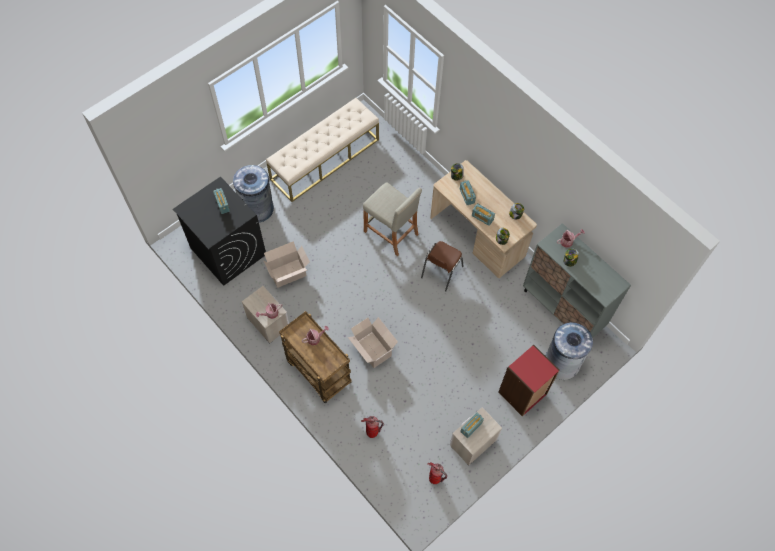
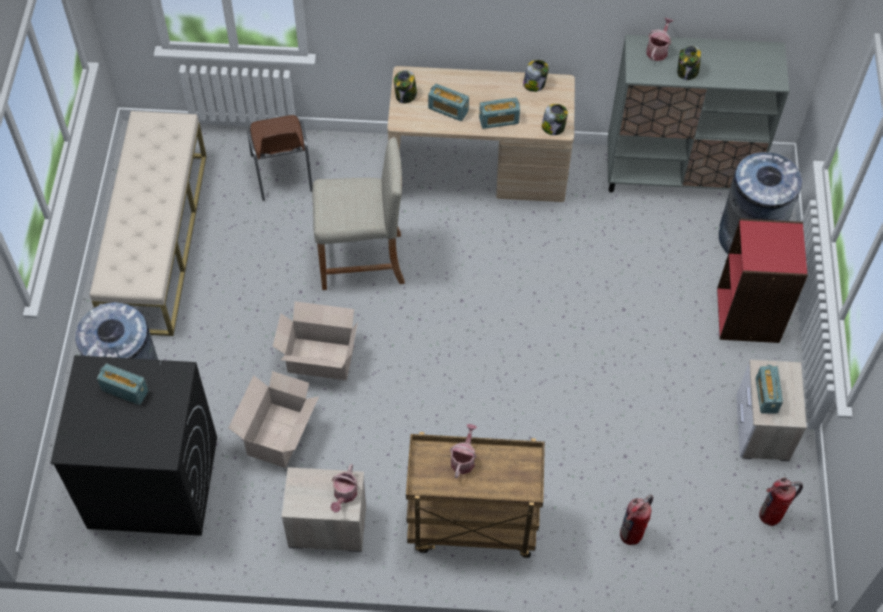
camera: 45 degrees left, 5 degrees down
cardboard box [348,317,398,368] -> cardboard box moved to [273,301,358,380]
brown chair [421,241,464,291] -> brown chair moved to [247,115,312,201]

